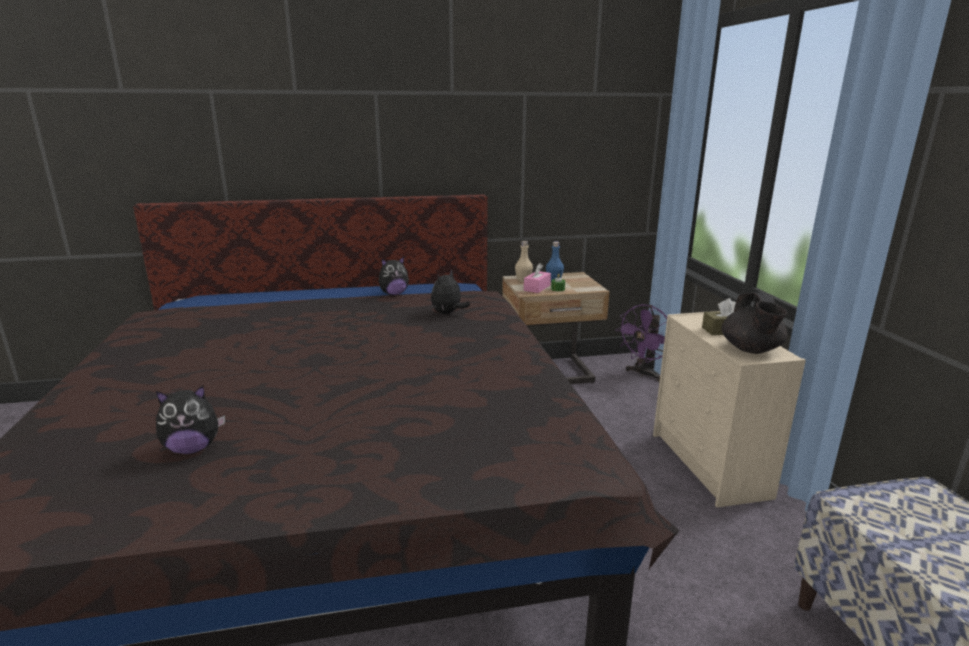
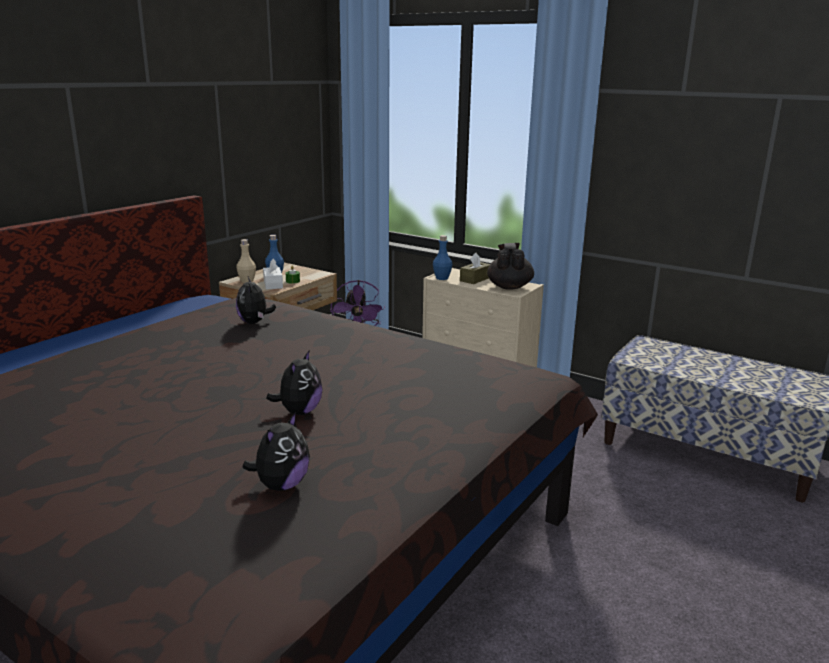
camera: 45 degrees left, 0 degrees up
plush toy [379,256,409,295] -> plush toy moved to [266,350,322,415]
pink tissue box [524,263,551,293] -> white tissue box [263,259,283,290]
black teapot [721,293,787,354] -> black teapot turned 135 degrees counterclockwise [487,243,534,290]
none -> blue bottle [433,235,452,280]

